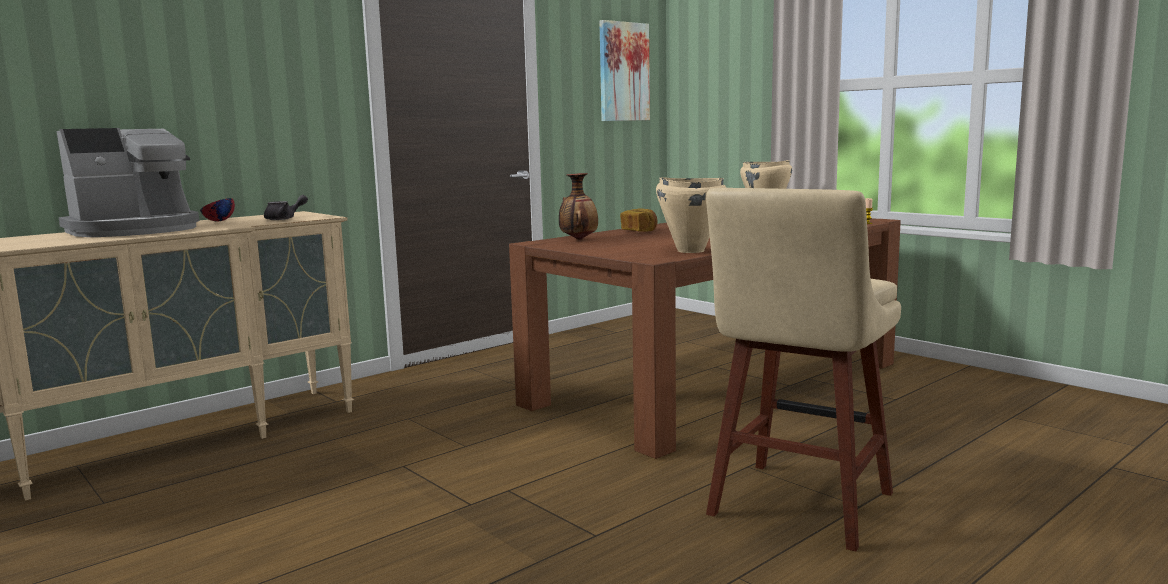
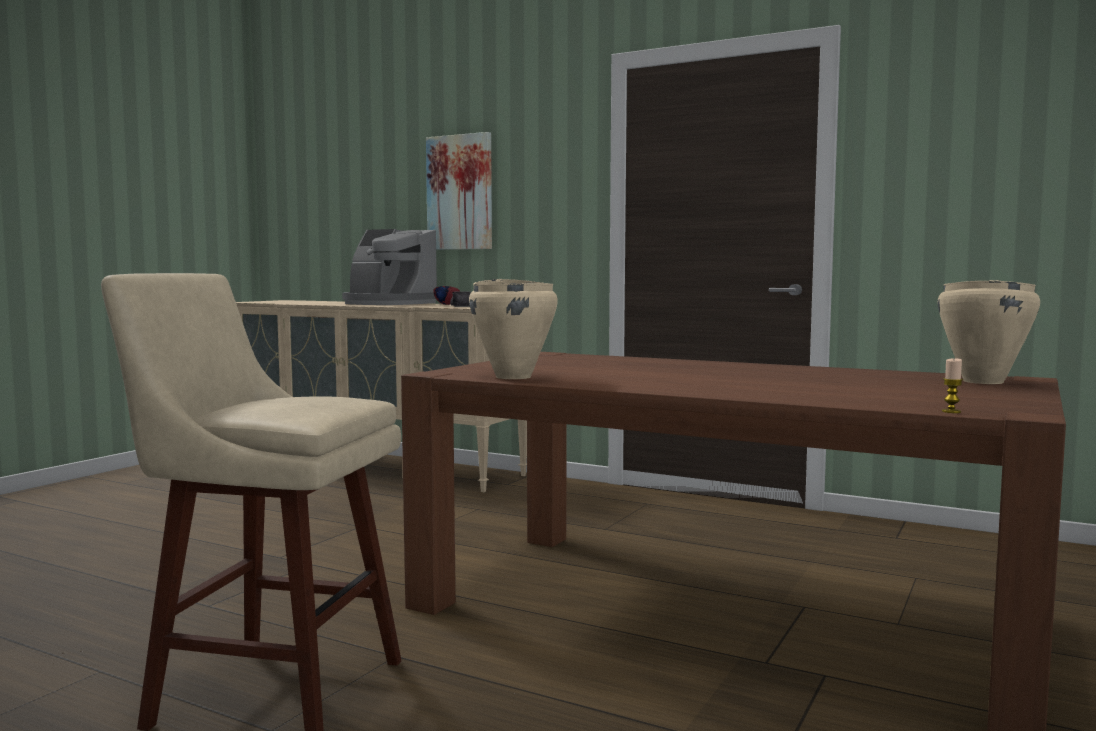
camera: 70 degrees right, 5 degrees down
vase [559,173,598,240] -> none
picture [599,20,650,121] -> picture moved to [426,132,492,250]
bread [620,209,657,232] -> none

